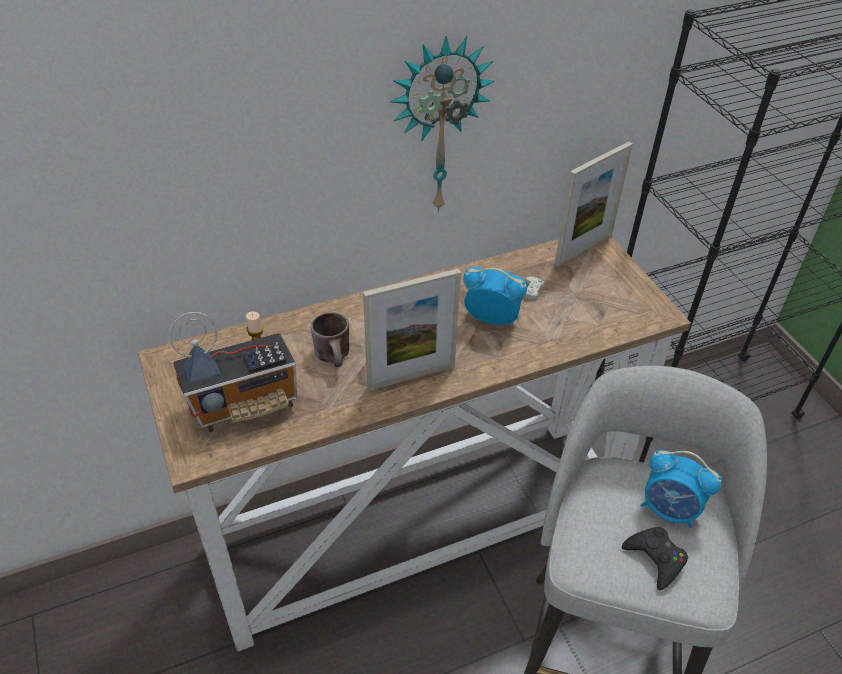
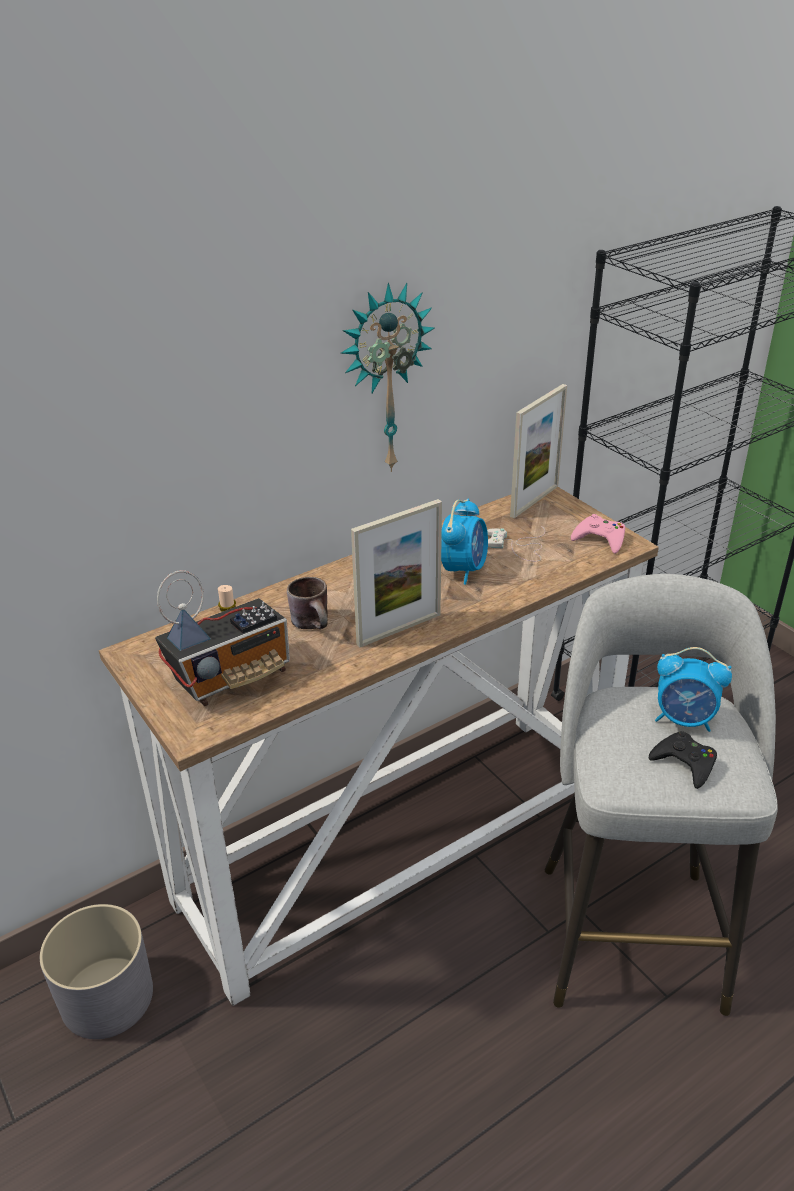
camera: 10 degrees left, 10 degrees down
alarm clock [463,267,527,325] -> alarm clock turned 105 degrees clockwise [441,498,488,585]
none -> grey planter [40,904,153,1039]
none -> pink game controller [571,514,625,554]

